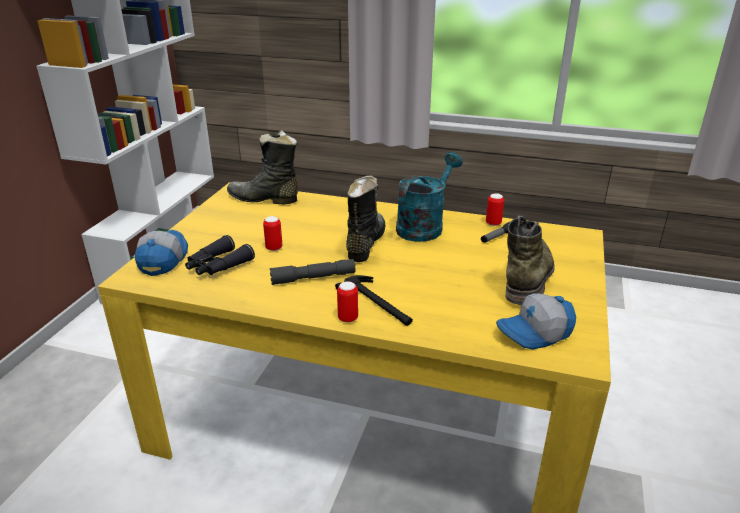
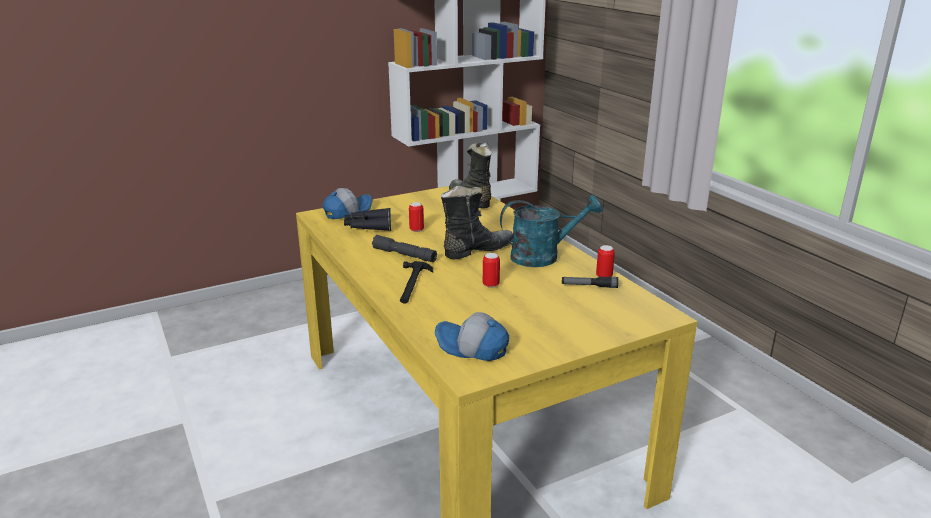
camera: 45 degrees right, 5 degrees down
can [337,281,358,323] -> can moved to [483,253,500,288]
green boot [506,215,555,305] -> none

